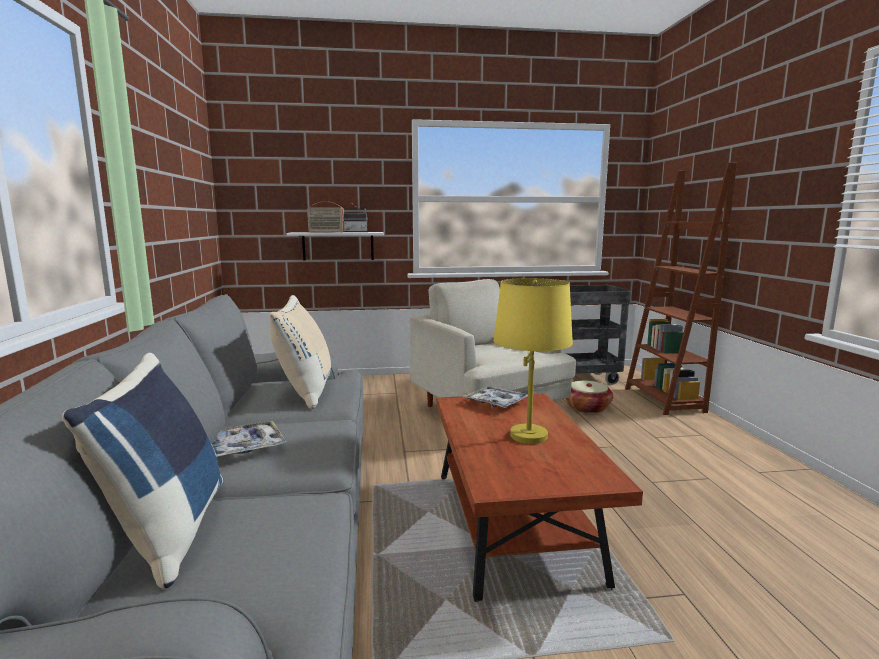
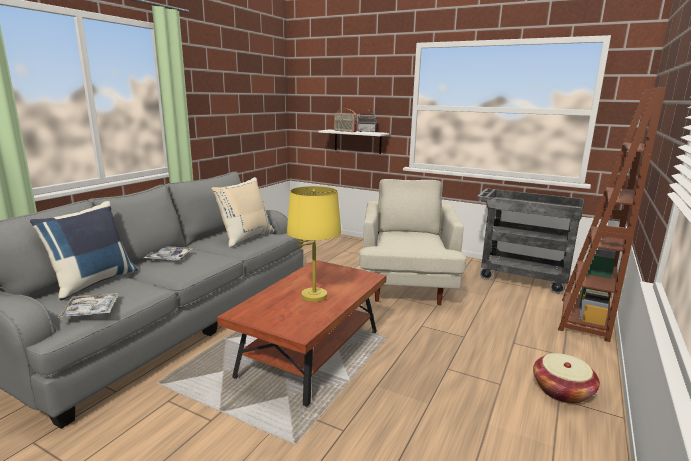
camera: 35 degrees right, 5 degrees up
tray [463,386,528,408] -> tray moved to [58,293,119,318]
basket [566,381,613,413] -> basket moved to [533,353,600,404]

